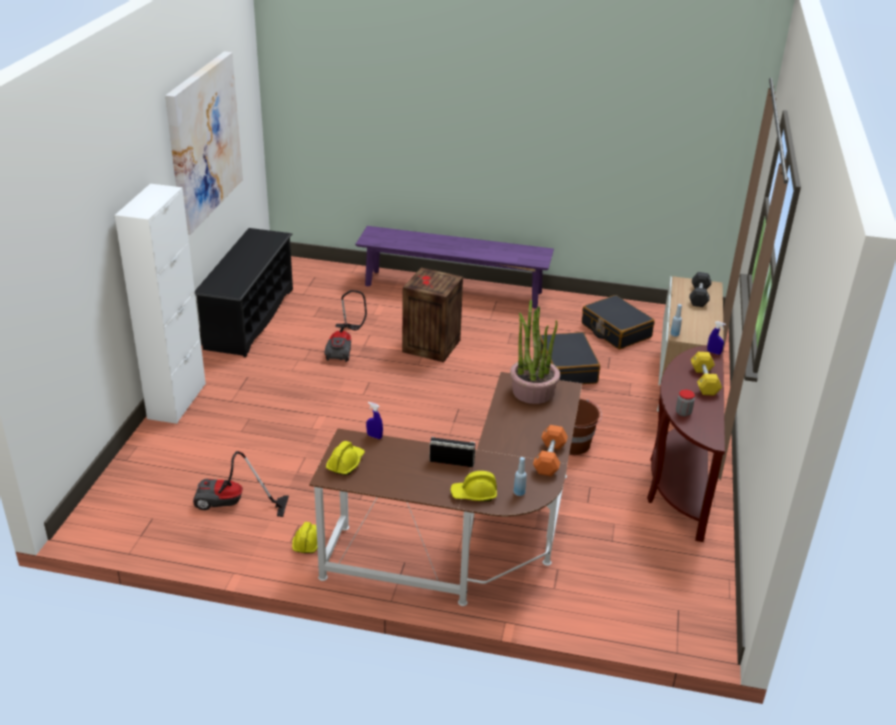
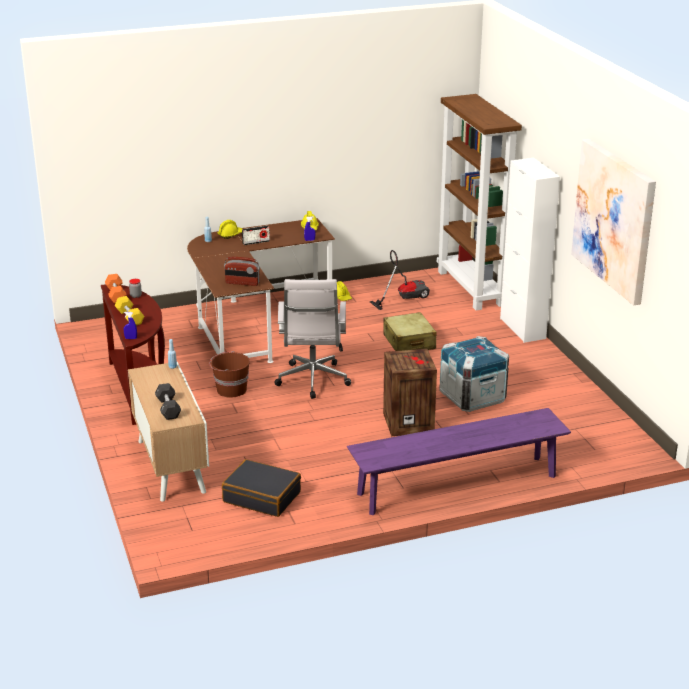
camera: 150 degrees right, 5 degrees down
black shoe rack [195,228,293,357] -> none
vacuum cleaner [324,290,367,362] -> crate [439,336,509,412]
potted plant [510,300,560,404] -> radio [224,257,260,286]
orange dumbbell [533,425,568,476] -> orange dumbbell moved to [105,274,127,303]
black suitcase [540,332,600,384] -> none
none -> white office chair [274,279,351,399]
none -> beige suitcase [383,312,436,351]
none -> brown bookcase [437,94,522,311]

